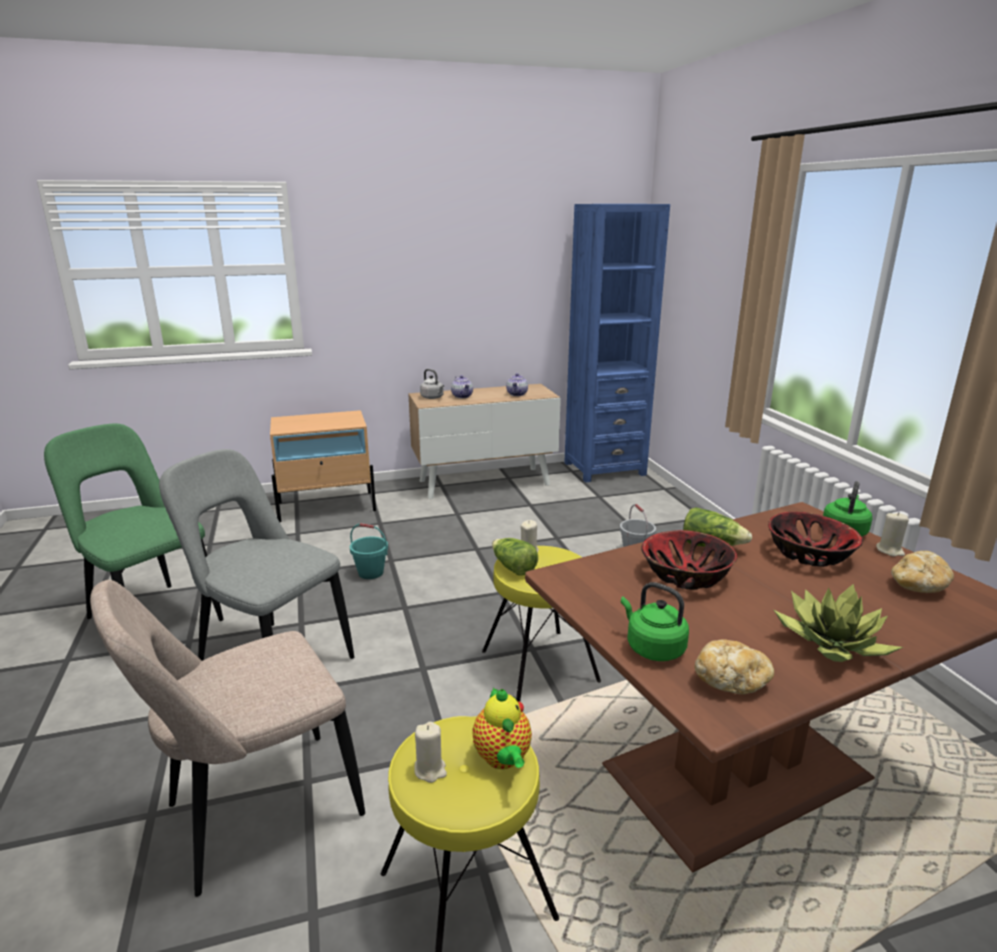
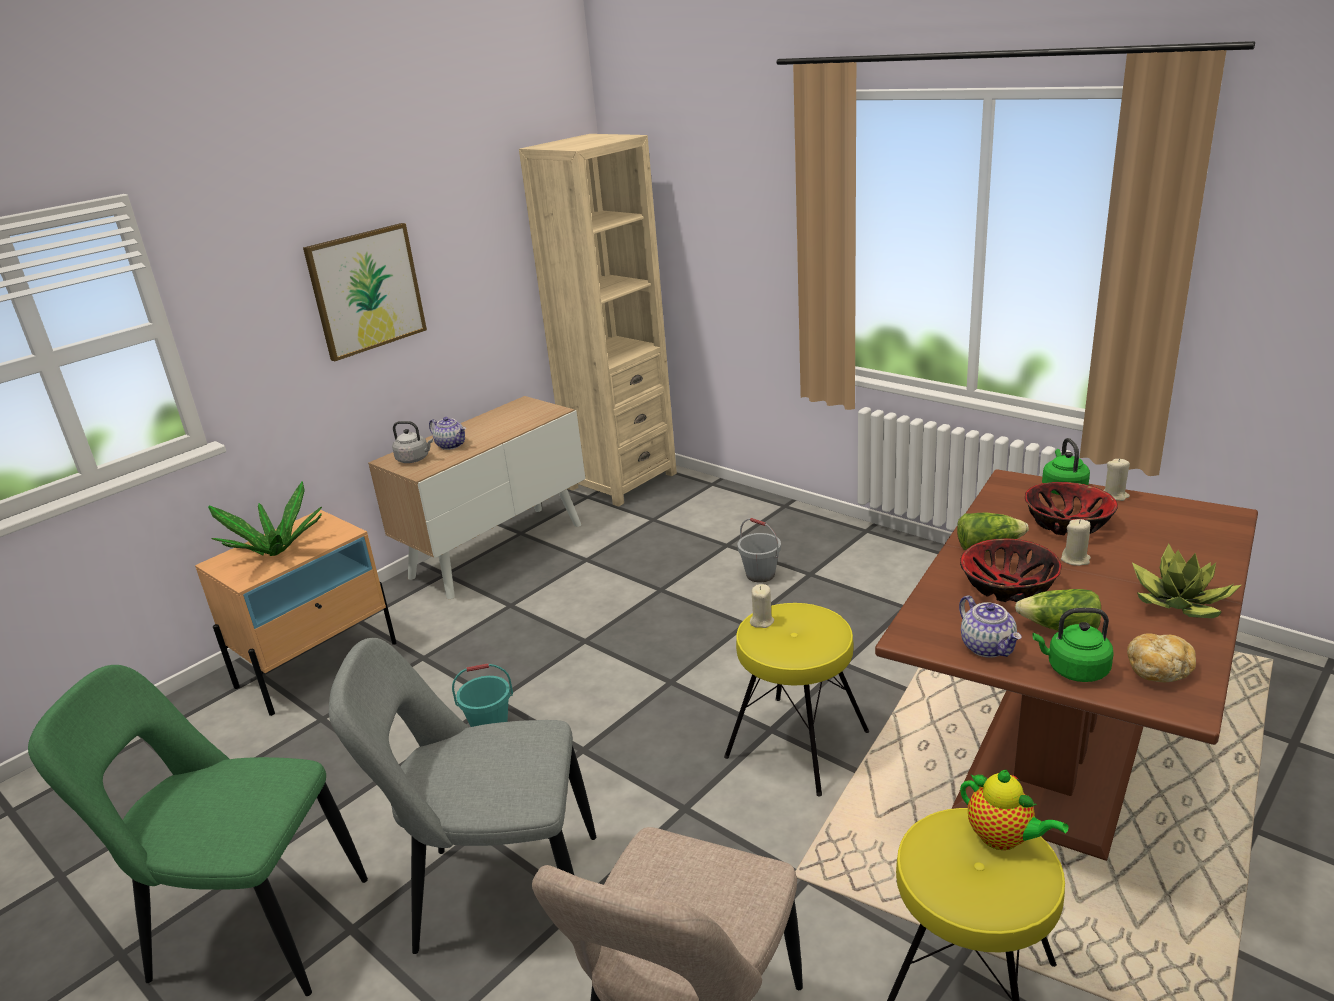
camera: 30 degrees left, 5 degrees up
beige candle [414,722,447,783] -> beige candle moved to [1061,519,1091,566]
lettuce [492,538,538,576] -> lettuce moved to [1015,589,1101,631]
teapot [506,373,528,396] -> teapot moved to [959,596,1021,658]
blue bookcase [564,204,670,482] -> beige bookcase [519,134,677,507]
bread [891,551,954,593] -> none
none -> potted plant [208,481,322,556]
none -> picture [303,223,427,361]

